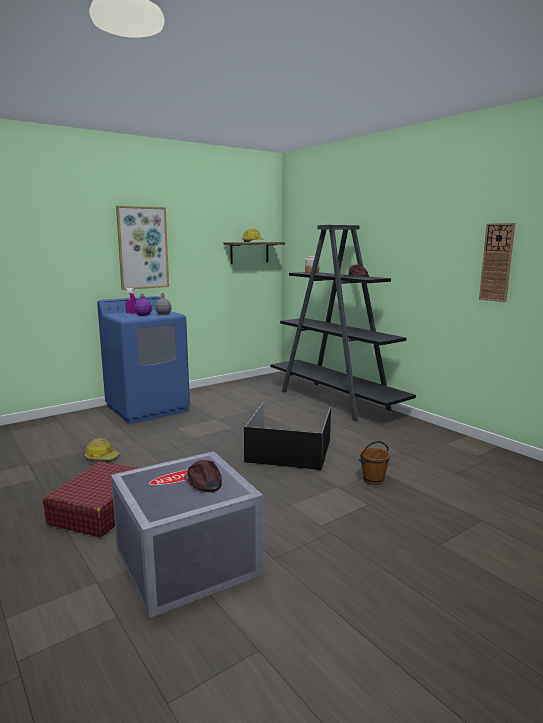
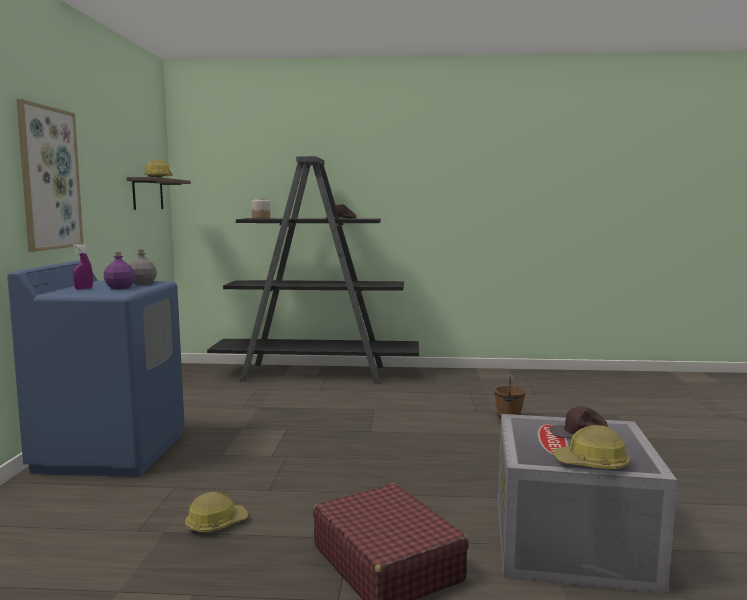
camera: 50 degrees left, 5 degrees down
black storage box [244,403,331,470] -> none
wall clock [479,223,515,302] -> none
none -> hard hat [553,425,630,469]

